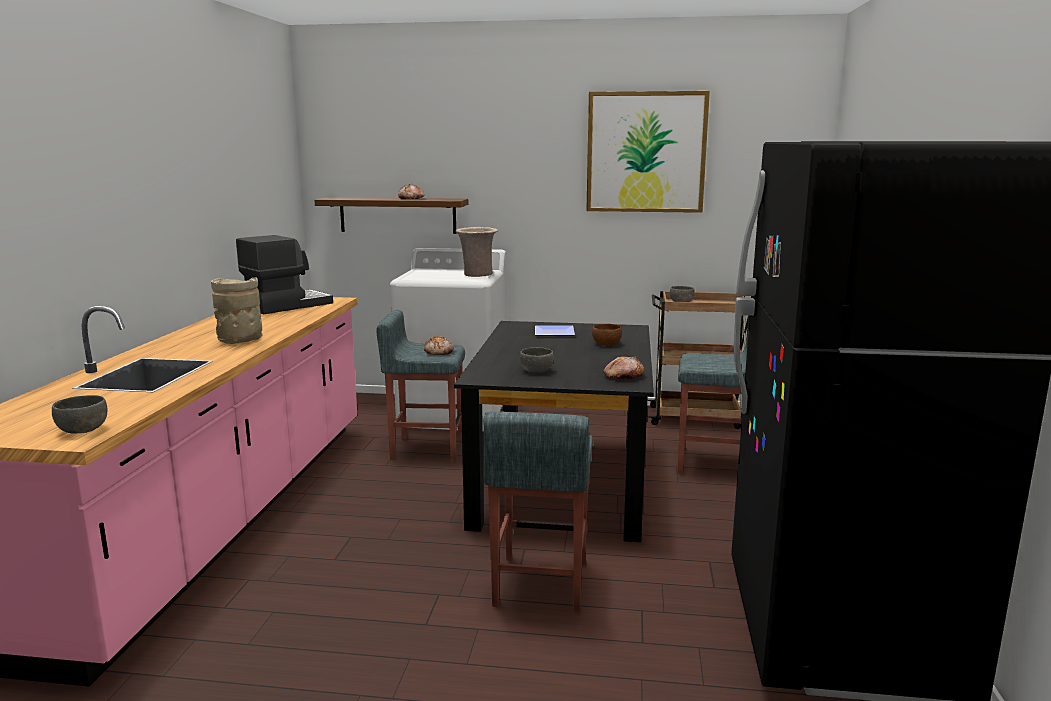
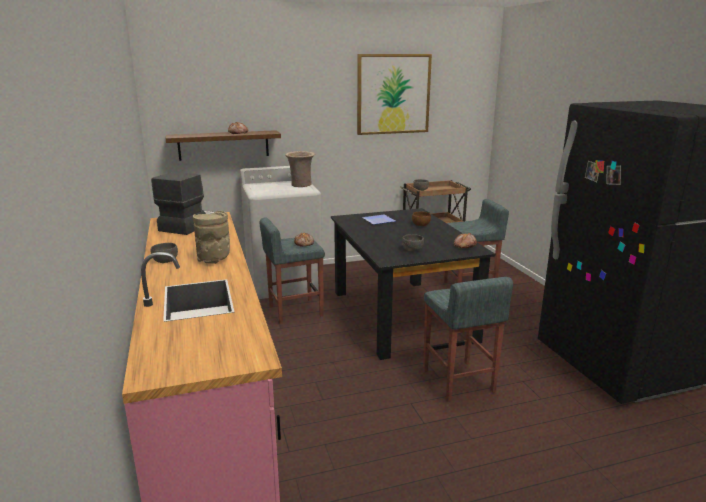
camera: 25 degrees left, 5 degrees up
grey bowl [52,395,107,433] -> grey bowl moved to [151,243,178,263]

